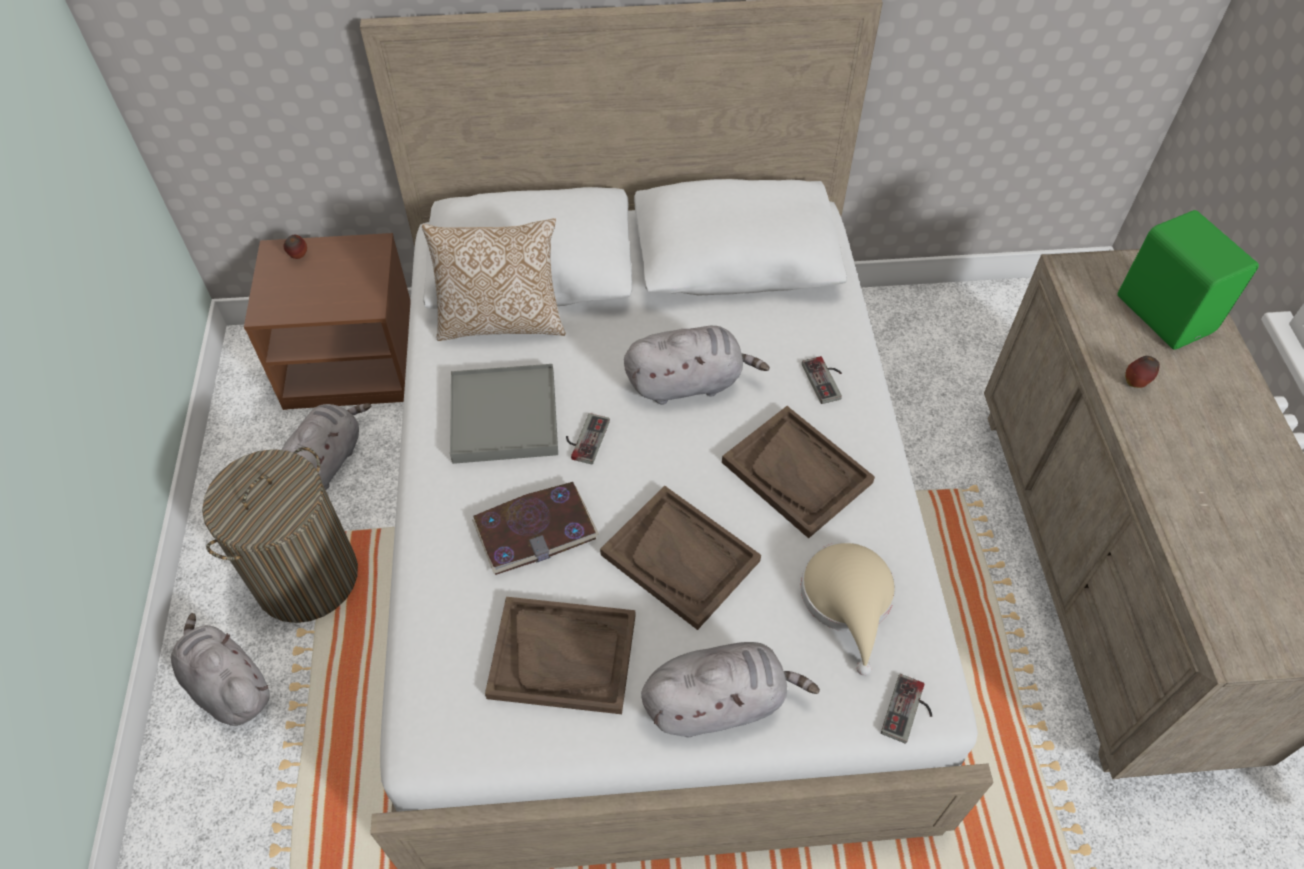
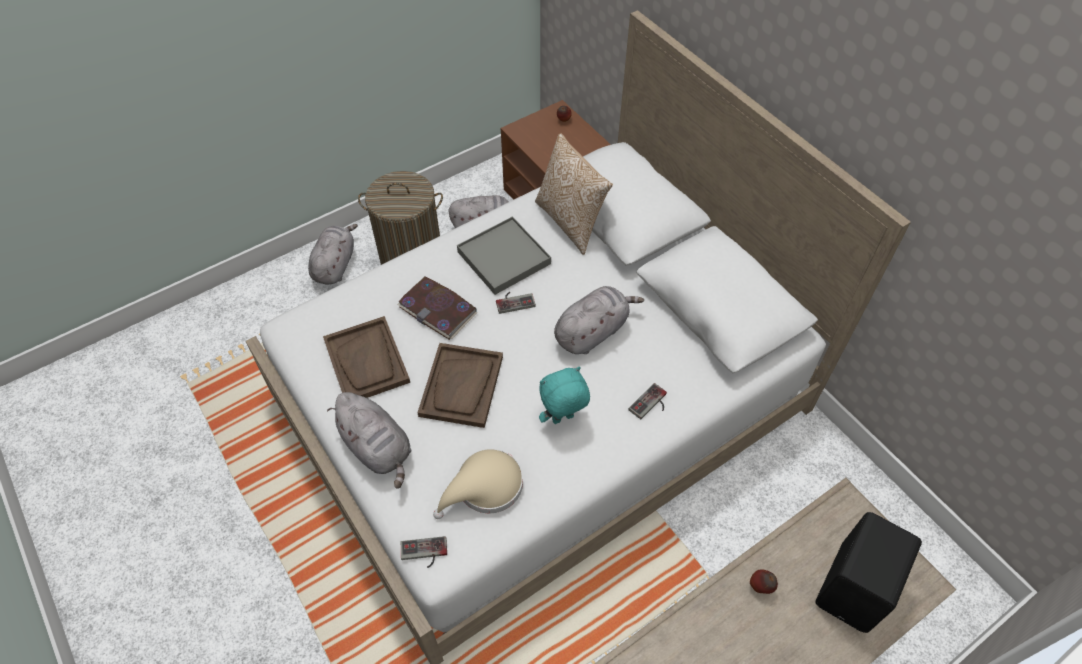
camera: 60 degrees right, 0 degrees up
grey plush toy [624,326,770,405] -> grey plush toy turned 90 degrees counterclockwise [554,286,644,354]
brown tray [722,406,875,538] -> turquoise plush toy [539,366,590,424]
green speaker [1117,210,1259,349] -> black speaker [815,512,922,633]

